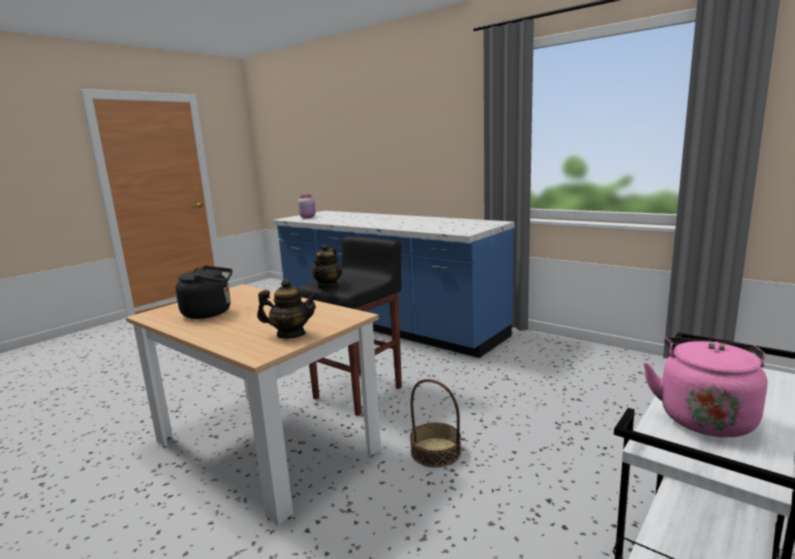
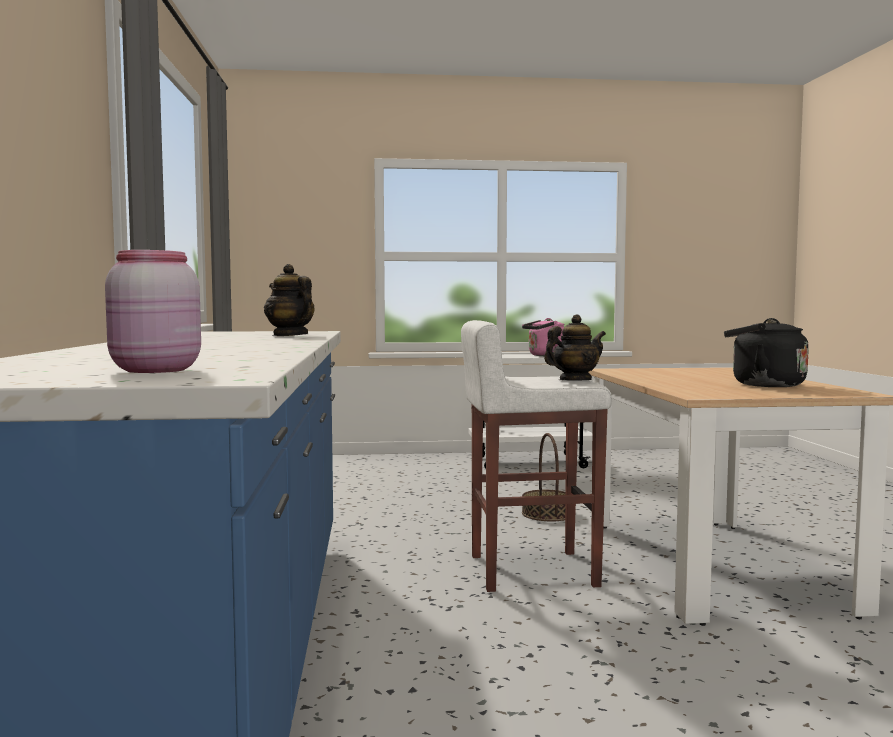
camera: 135 degrees left, 10 degrees down
teapot [257,279,318,339] -> teapot moved to [264,264,314,336]
black stool [299,236,402,416] -> white stool [461,320,612,592]

